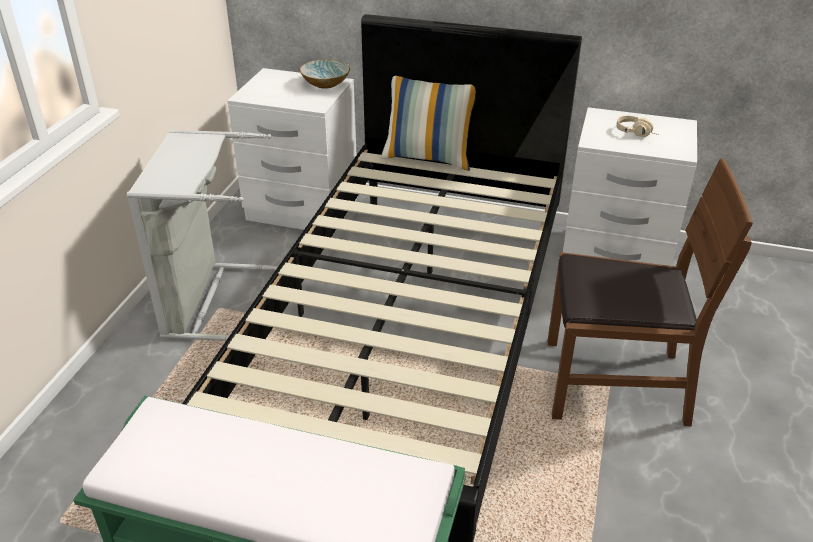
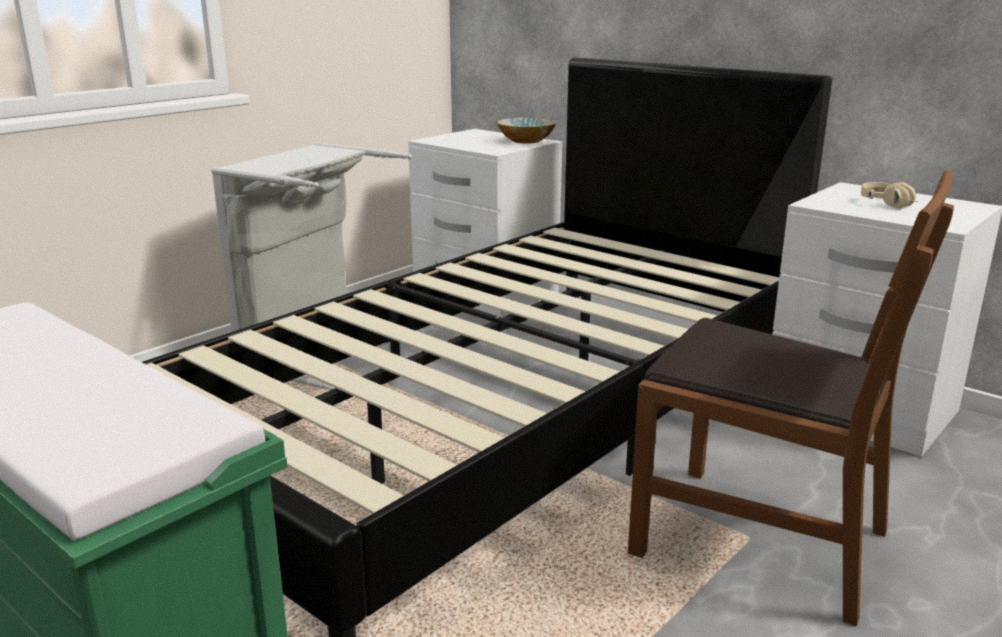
camera: 25 degrees right, 15 degrees down
pillow [381,76,476,171] -> none

